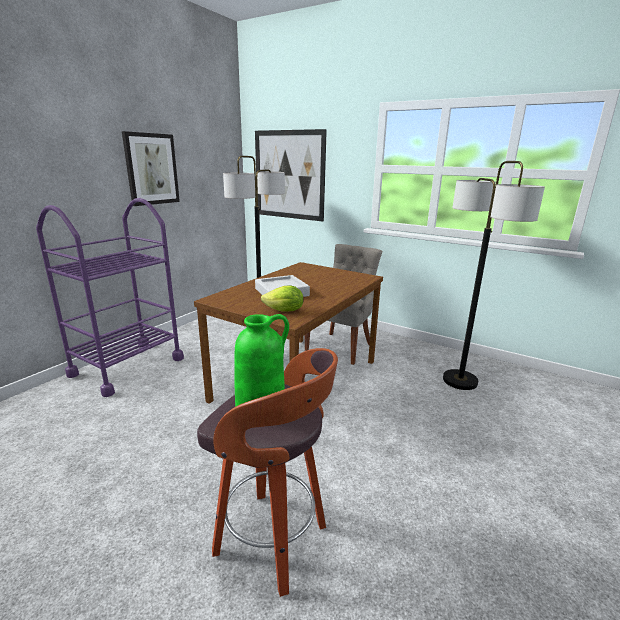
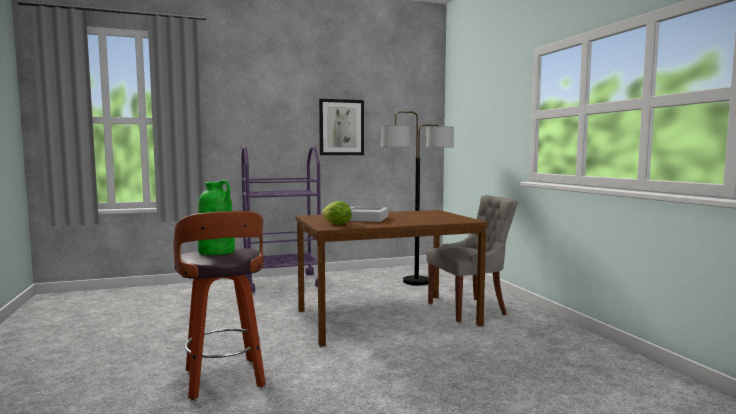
camera: 40 degrees right, 15 degrees down
picture [255,129,327,221] -> none
floor lamp [443,161,545,390] -> none

